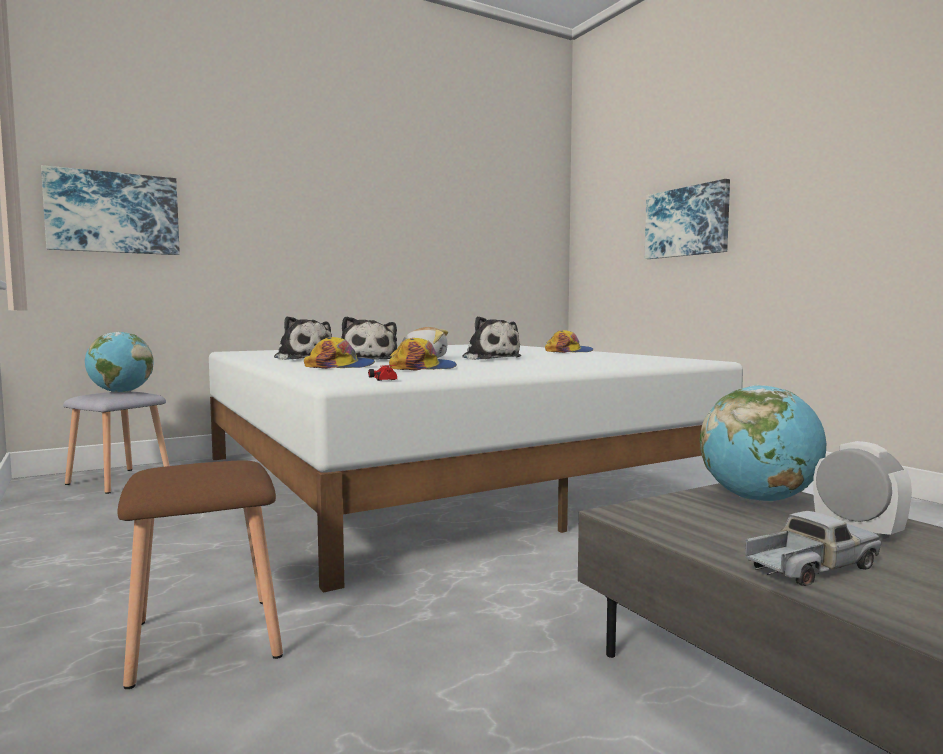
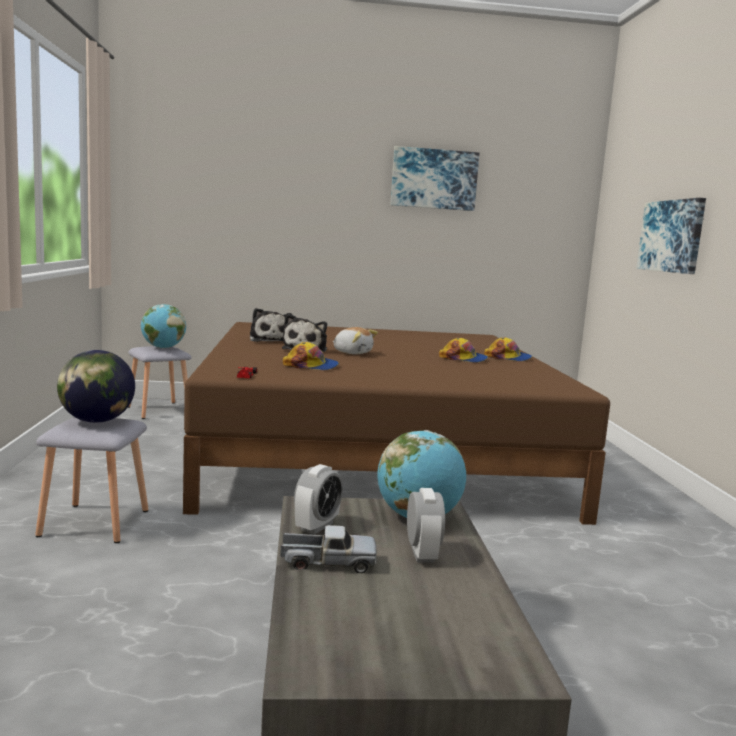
camera: 25 degrees right, 5 degrees up
picture [41,165,180,255] -> picture moved to [391,146,479,211]
brown stool [117,460,283,689] -> grey stool [35,417,149,543]
white bed [209,344,743,593] -> brown bed [183,322,610,525]
cap [304,337,375,369] -> cap moved to [439,338,488,363]
plush toy [462,316,521,360] -> none
none -> globe [57,350,135,423]
none -> alarm clock [294,464,343,534]

